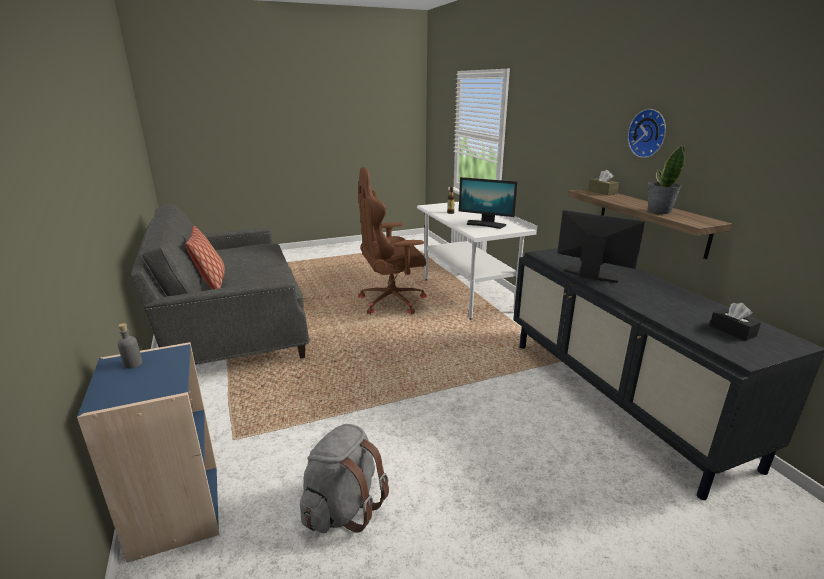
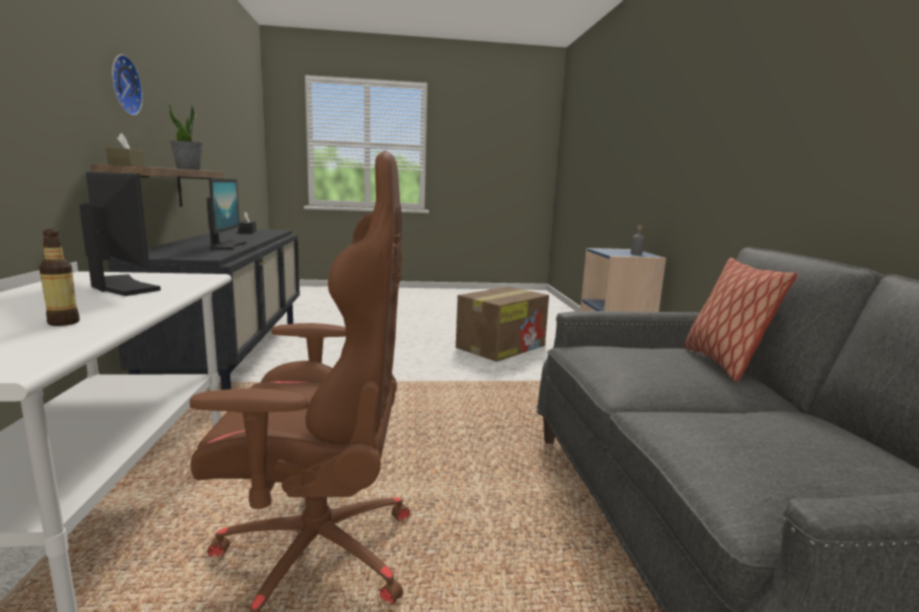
camera: 165 degrees left, 10 degrees down
grey backpack [300,424,389,533] -> cardboard box [456,286,549,362]
monitor [557,210,645,283] -> monitor turned 150 degrees counterclockwise [207,179,247,250]

